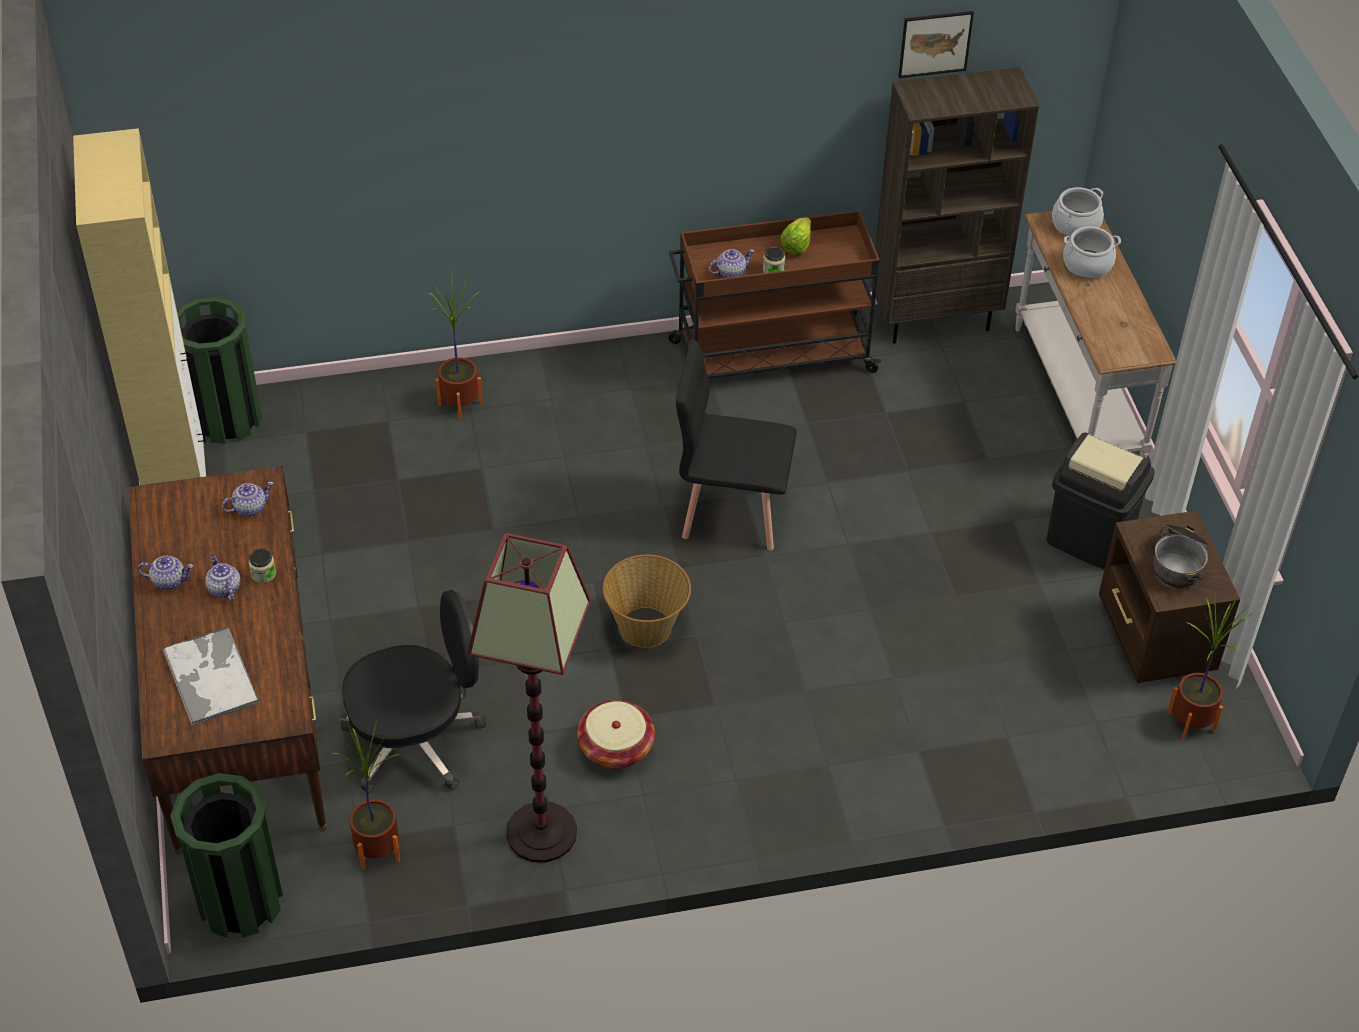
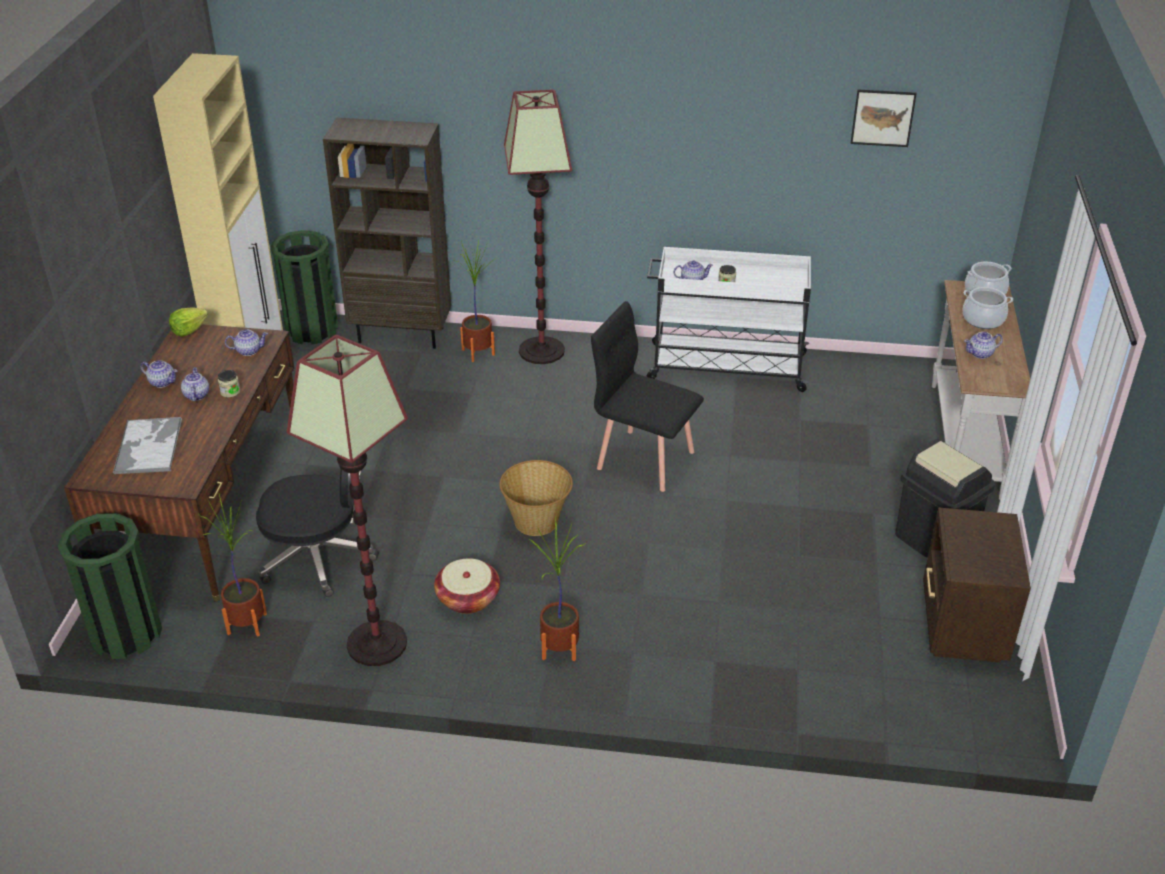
camera: 20 degrees right, 10 degrees down
brown cart [668,210,882,379] -> white cart [647,247,811,392]
lettuce [780,217,811,255] -> lettuce moved to [169,307,208,337]
brown bookcase [871,67,1039,344] -> brown bookcase moved to [323,118,451,349]
cooking pot [1153,524,1210,588] -> none
potted plant [1167,592,1252,740] -> potted plant moved to [529,516,585,661]
none -> floor lamp [504,90,572,364]
none -> teapot [964,332,1003,359]

